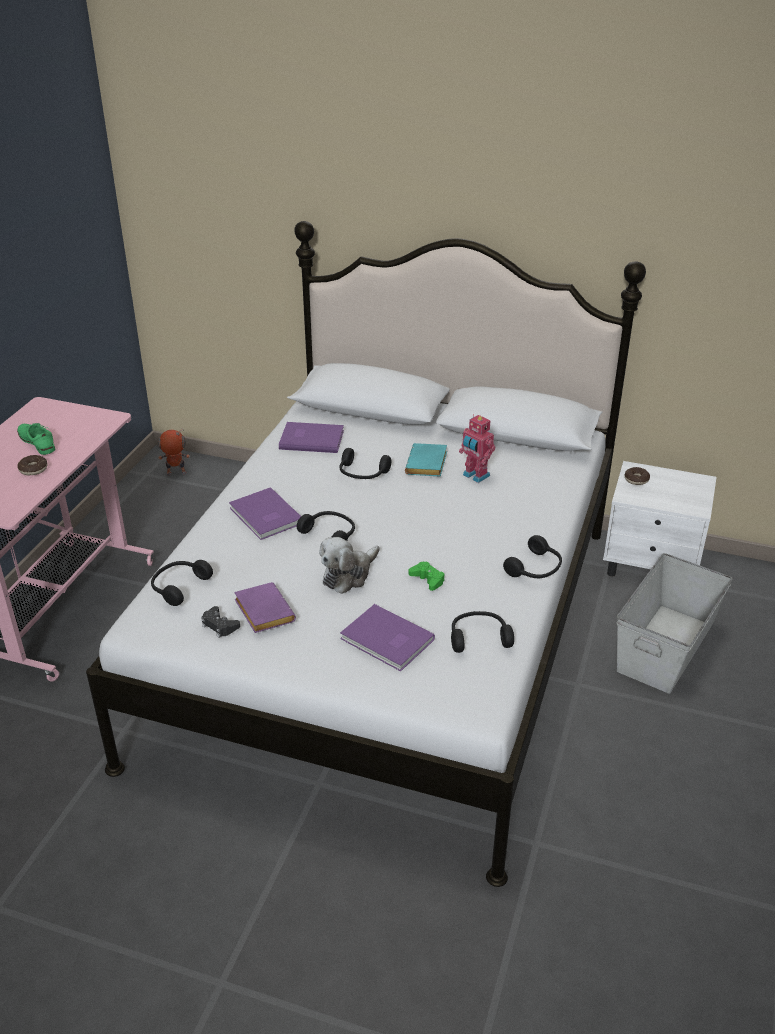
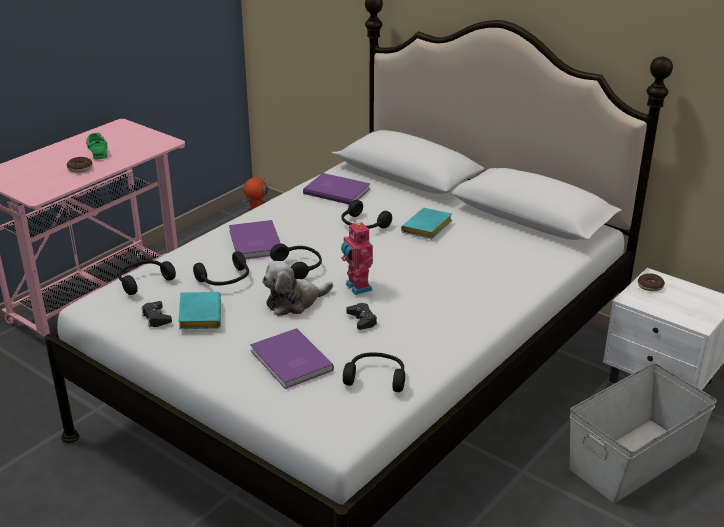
camera: 20 degrees right, 5 degrees down
purple book [234,582,296,633] -> turquoise book [179,292,221,329]
green game controller [408,561,445,591] -> black game controller [346,303,377,330]
toy robot [459,414,495,483] -> toy robot moved to [341,221,373,295]
black headphones [503,535,562,578] -> black headphones moved to [193,251,249,286]

